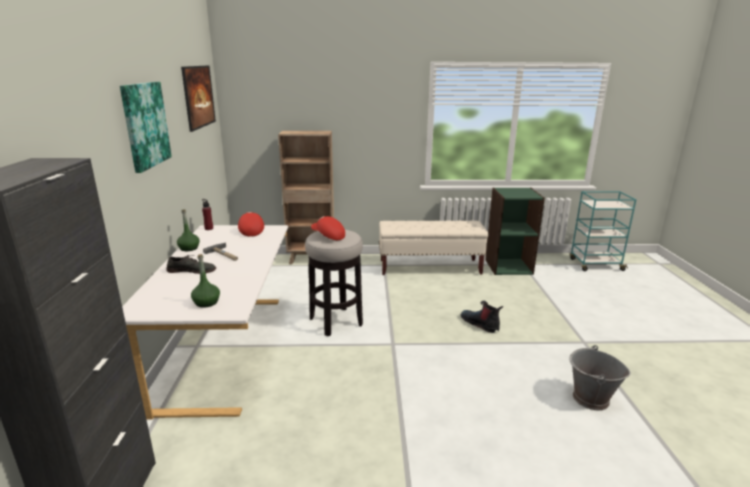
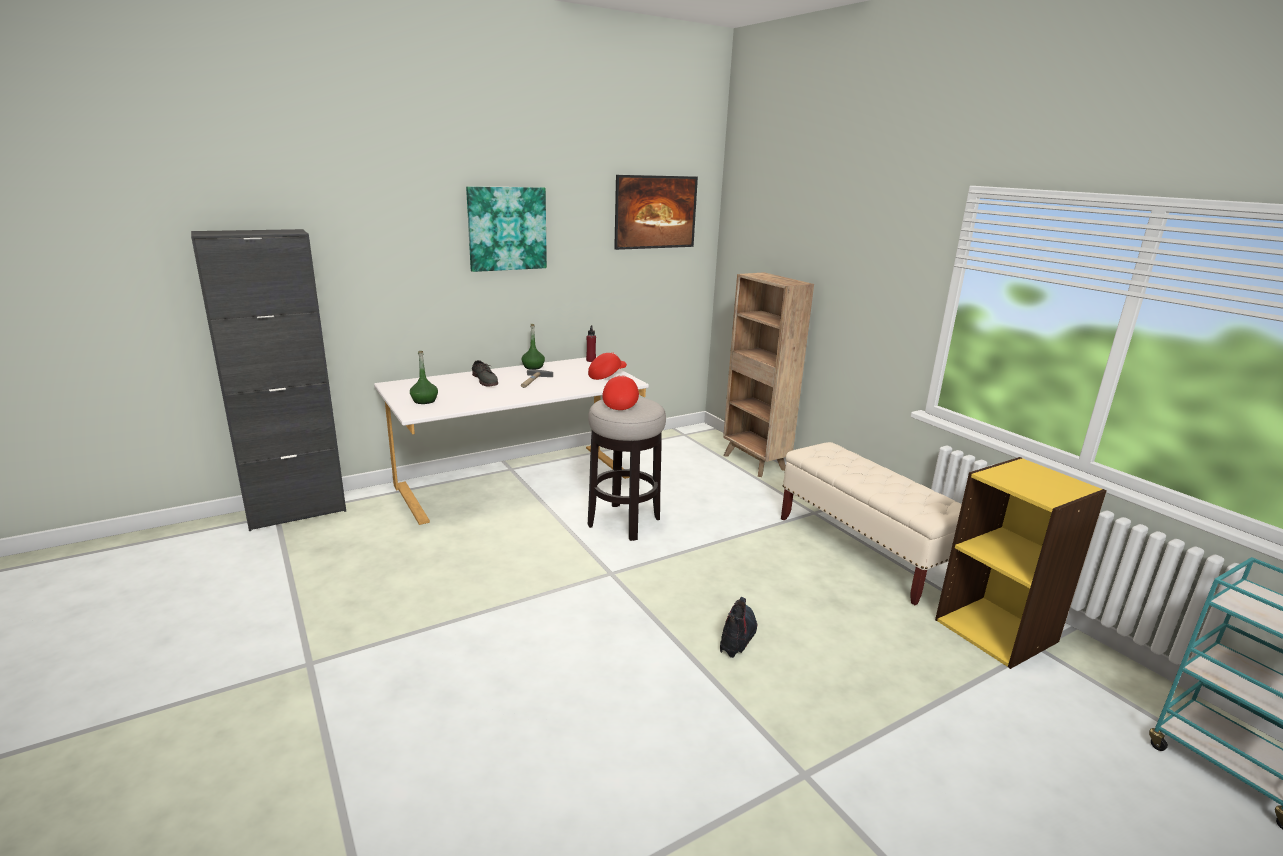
camera: 60 degrees right, 0 degrees up
green bookcase [485,188,545,275] -> yellow bookcase [935,457,1107,669]
grey bucket [569,345,631,410] -> none

